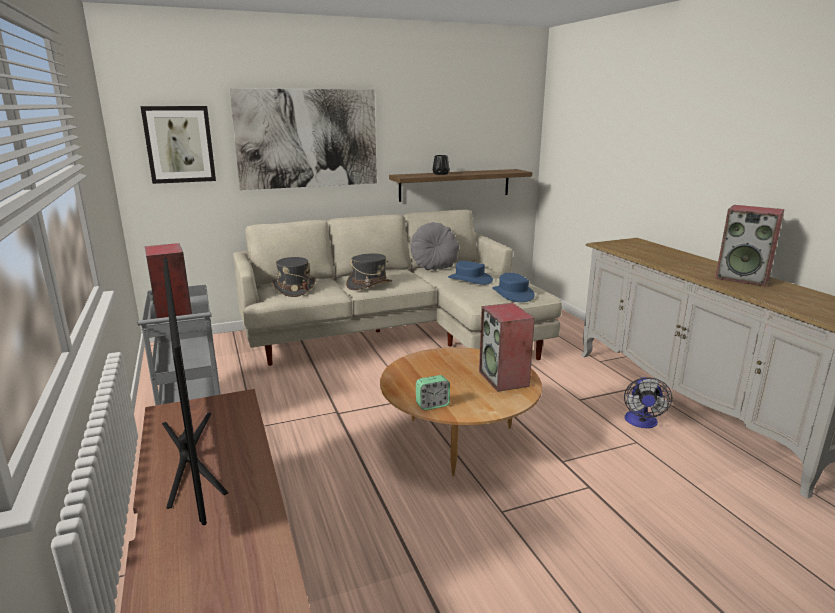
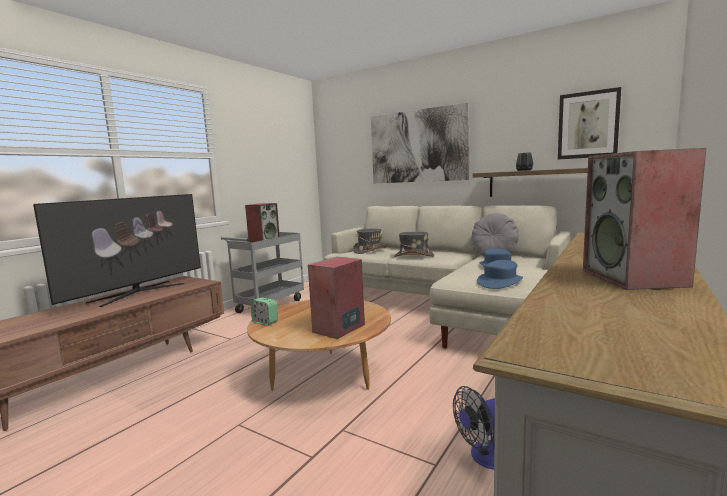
camera: 55 degrees right, 10 degrees down
picture [140,106,216,184] -> picture moved to [558,87,621,159]

